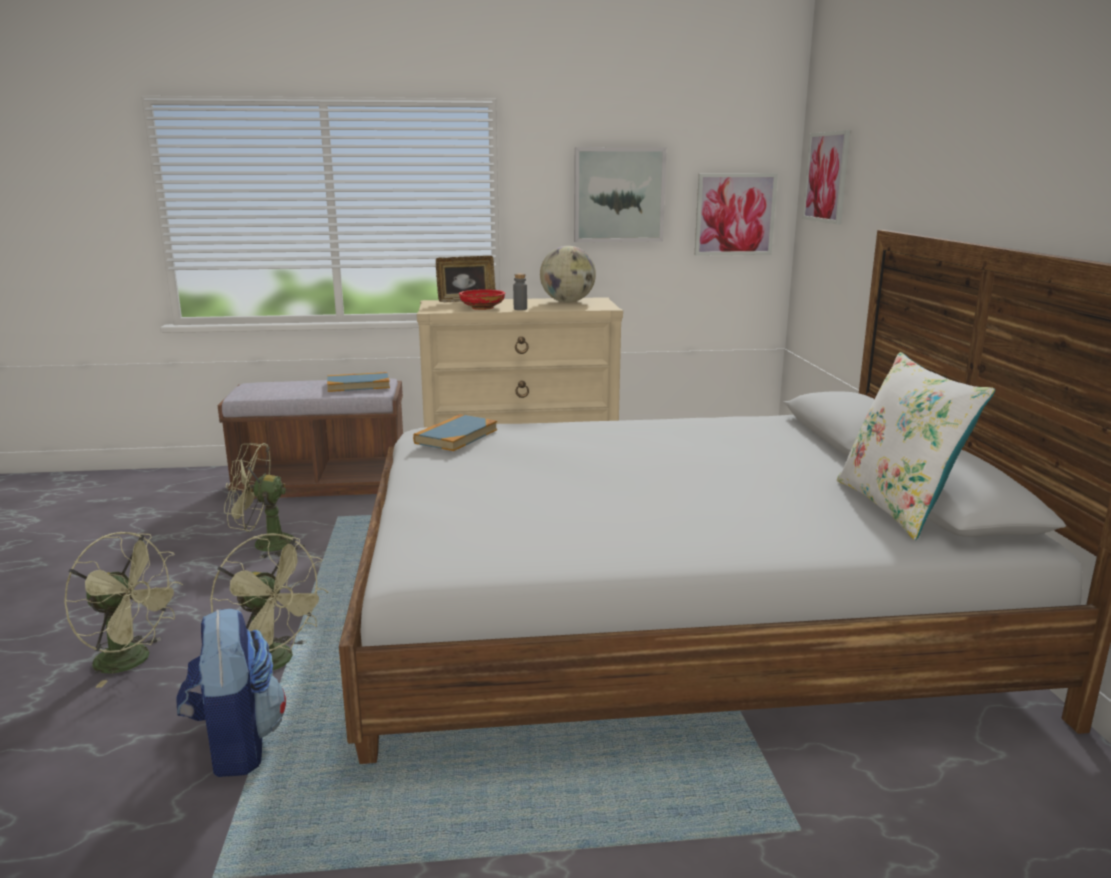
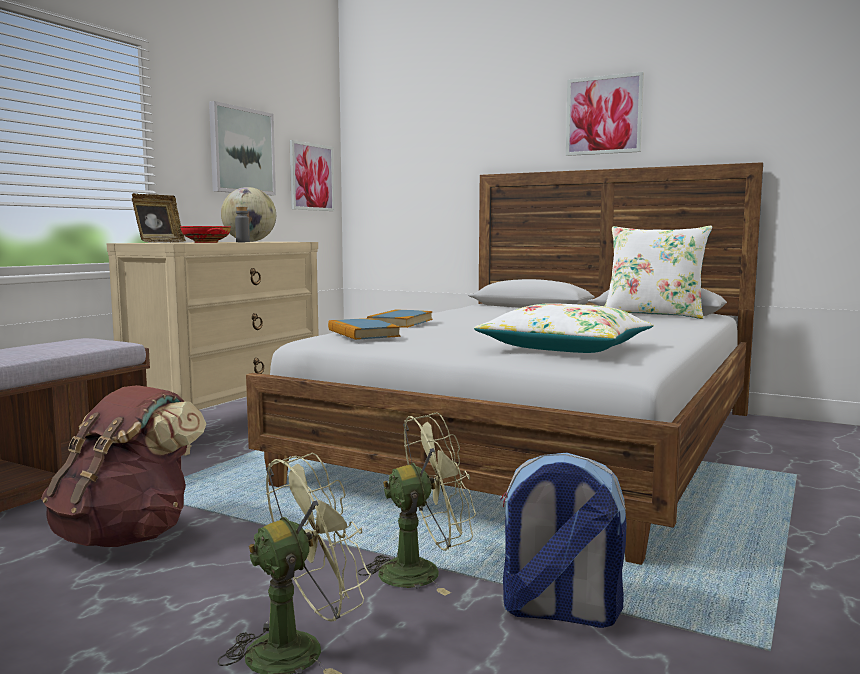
camera: 55 degrees left, 10 degrees down
green fan [224,443,305,559] -> brown backpack [41,385,206,547]
book [327,372,390,392] -> book moved to [367,309,433,328]
picture [803,130,851,224] -> picture moved to [566,72,644,156]
none -> white pillow [474,303,653,353]

